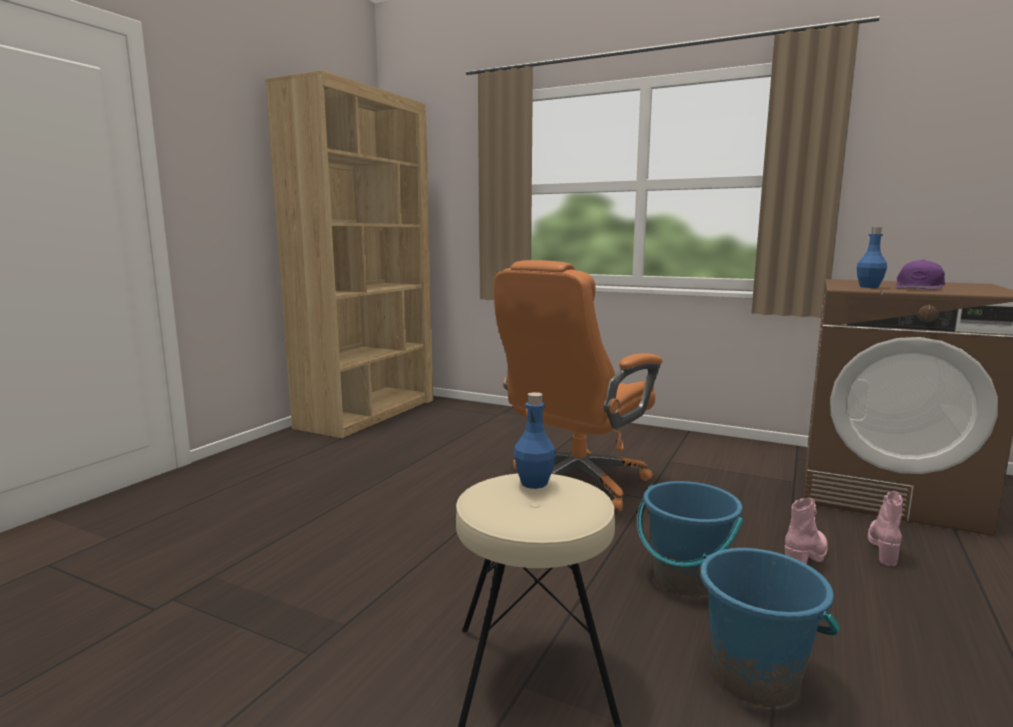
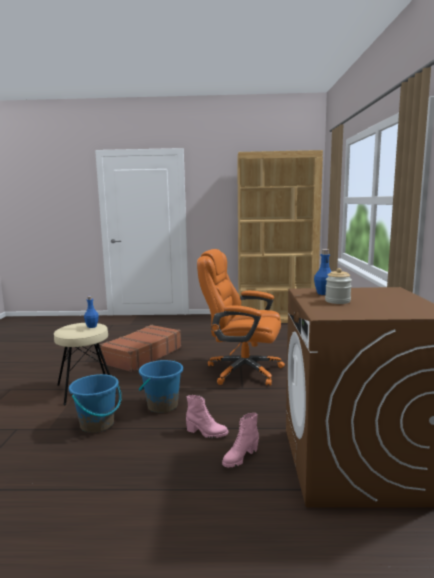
camera: 65 degrees right, 0 degrees up
pink boot [868,491,903,566] -> pink boot turned 135 degrees clockwise [222,413,259,468]
purple cap [895,259,945,290] -> jar [325,268,352,304]
none -> brown suitcase [100,325,182,372]

